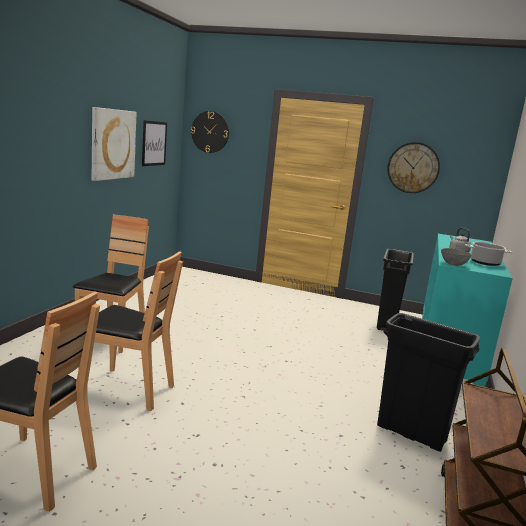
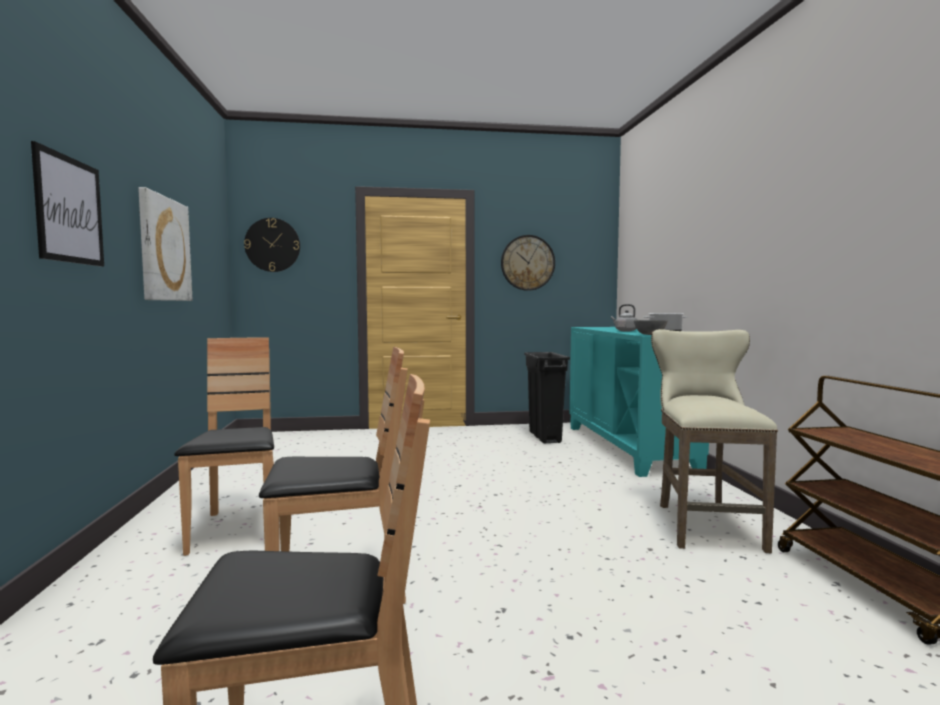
camera: 25 degrees left, 10 degrees down
picture [142,120,167,166] -> picture moved to [31,141,104,267]
black trash can [377,313,480,452] -> beige stool [651,329,778,553]

